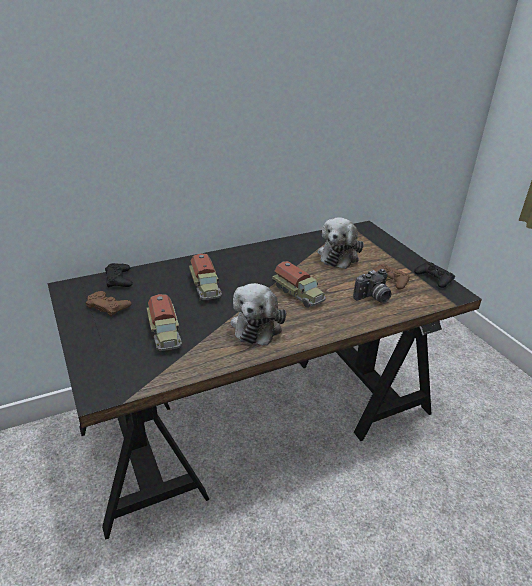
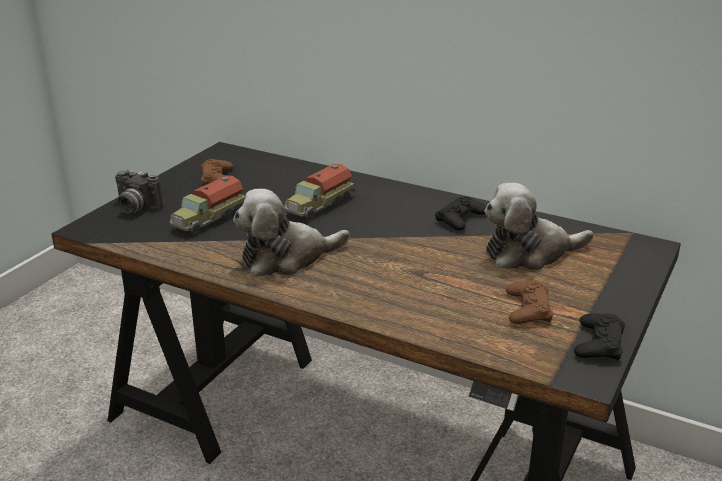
camera: 55 degrees right, 5 degrees down
black game controller [105,263,133,288] -> black game controller moved to [435,196,486,231]
toy truck [272,261,326,308] -> none
camera [353,269,392,303] -> camera moved to [115,170,163,214]

